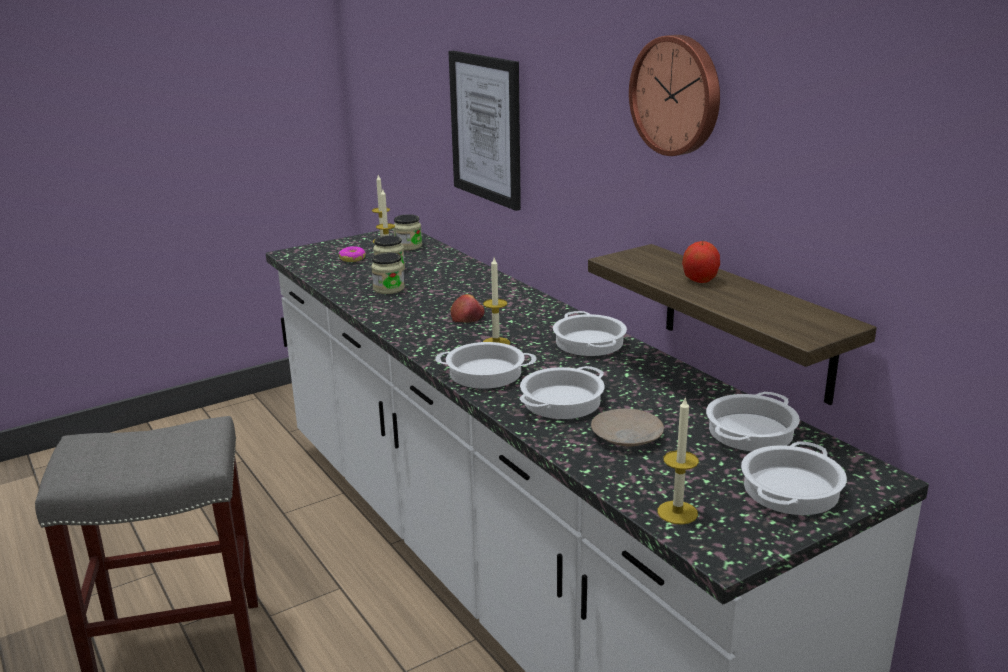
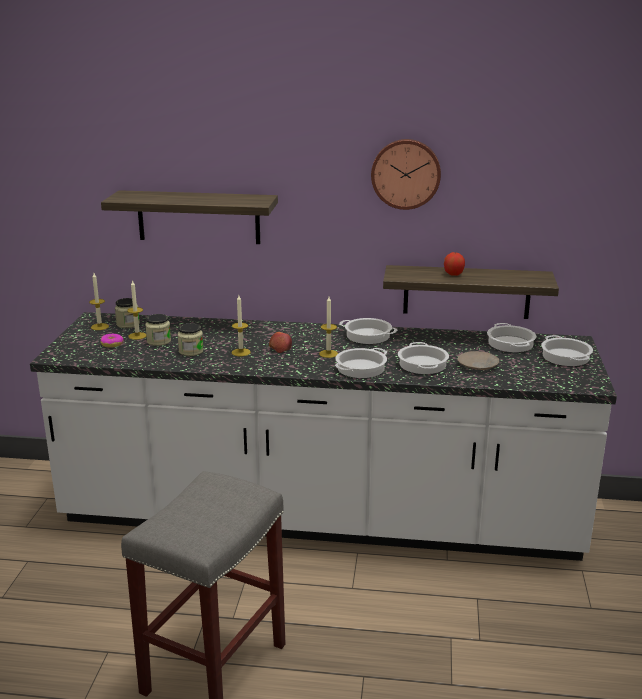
camera: 50 degrees left, 0 degrees up
picture [449,51,521,211] -> shelf [101,190,278,244]
candle [657,396,699,525] -> candle moved to [232,295,251,356]

